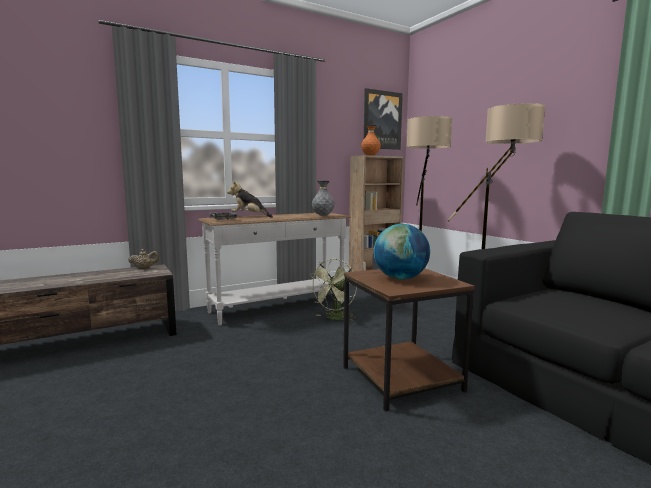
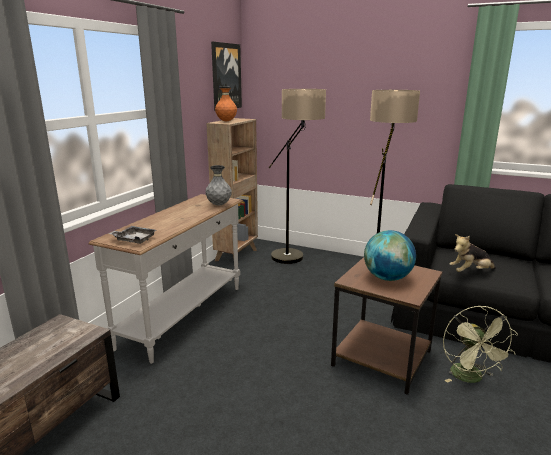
camera: 35 degrees left, 10 degrees up
beige teapot [128,249,159,269] -> none
plush toy [227,182,273,218] -> plush toy moved to [450,234,496,272]
green fan [308,259,357,321] -> green fan moved to [443,306,518,383]

